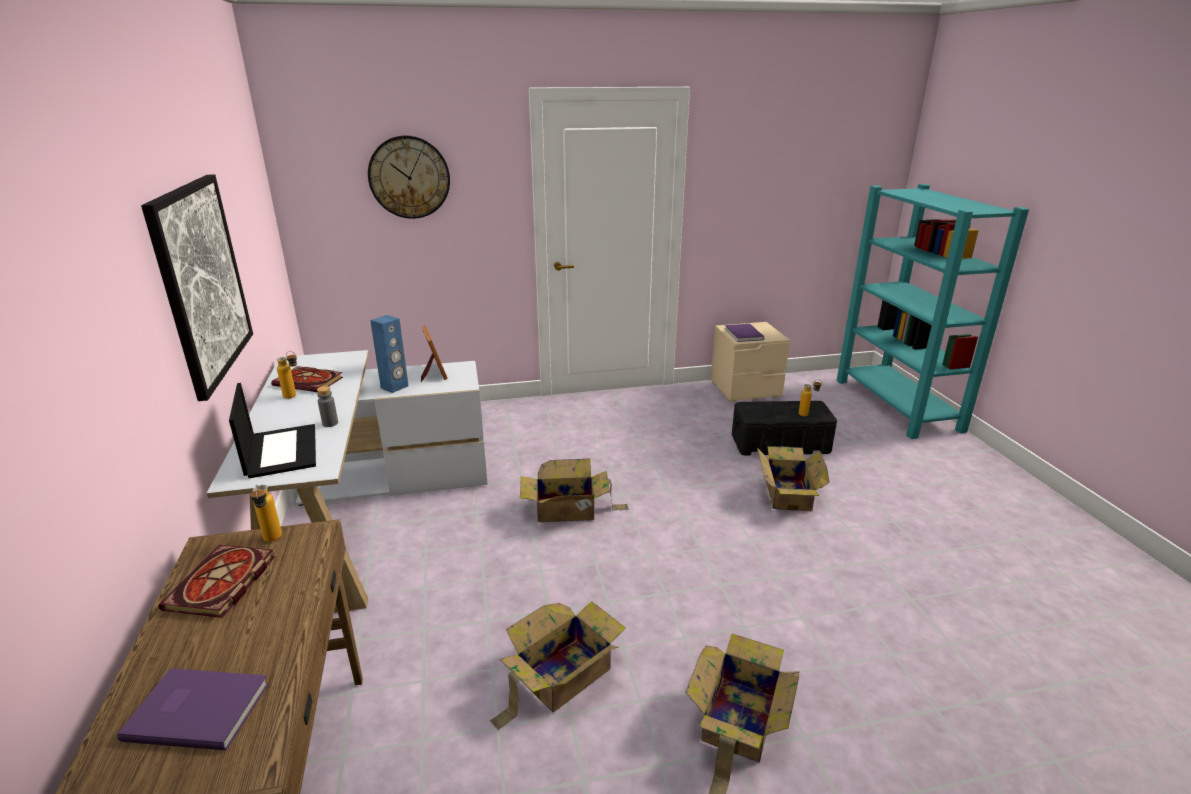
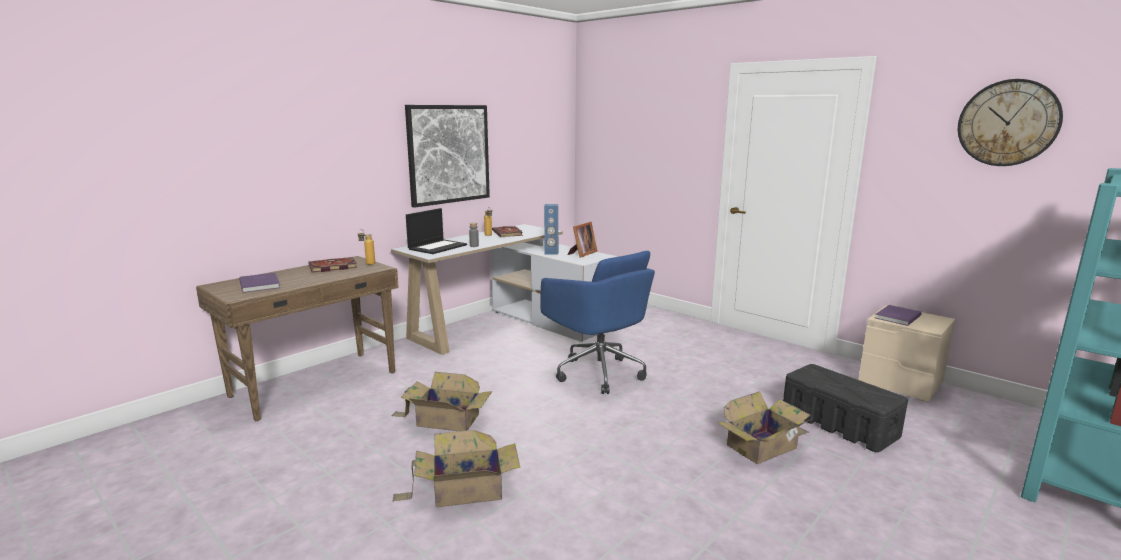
camera: 55 degrees right, 10 degrees down
wall clock [368,135,450,219] -> wall clock moved to [958,79,1063,166]
cardboard box [520,459,629,522] -> blue office chair [540,251,655,394]
bottle [799,379,822,416] -> none

